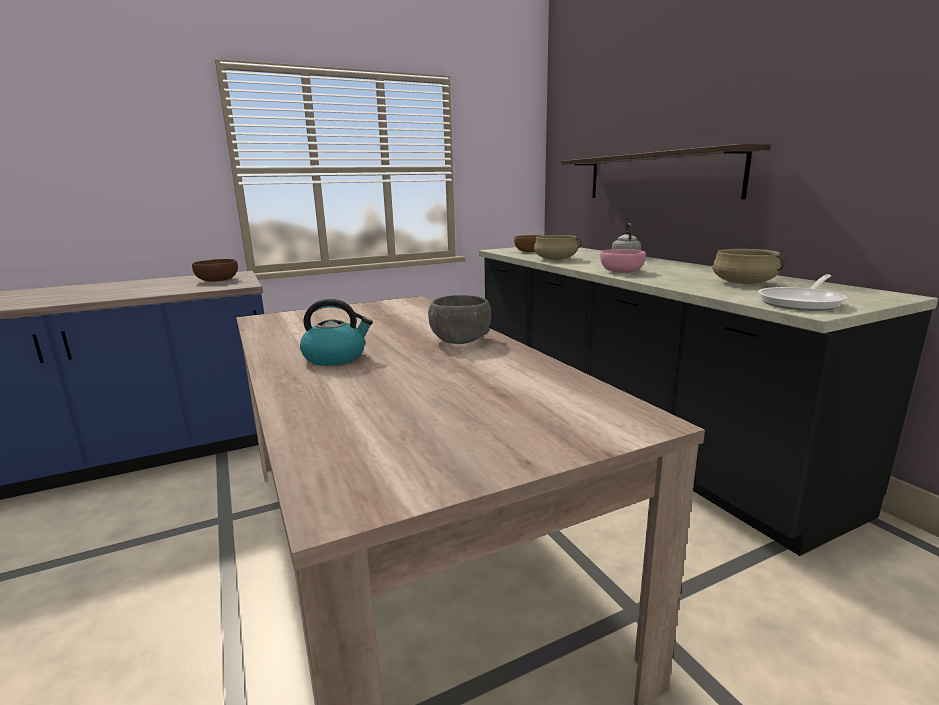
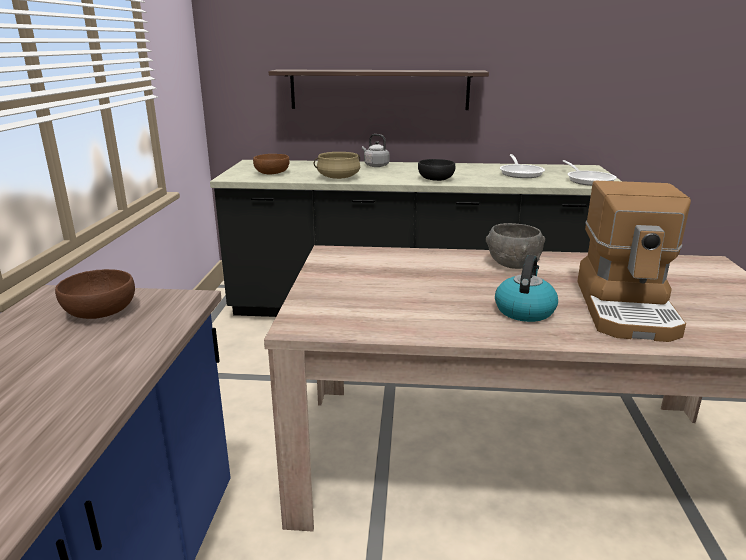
camera: 60 degrees left, 5 degrees up
pink bowl [600,249,646,273] -> black bowl [418,159,455,181]
beige cooking pot [712,249,785,284] -> frying pan [500,154,545,178]
none -> coffee machine [577,181,691,342]

